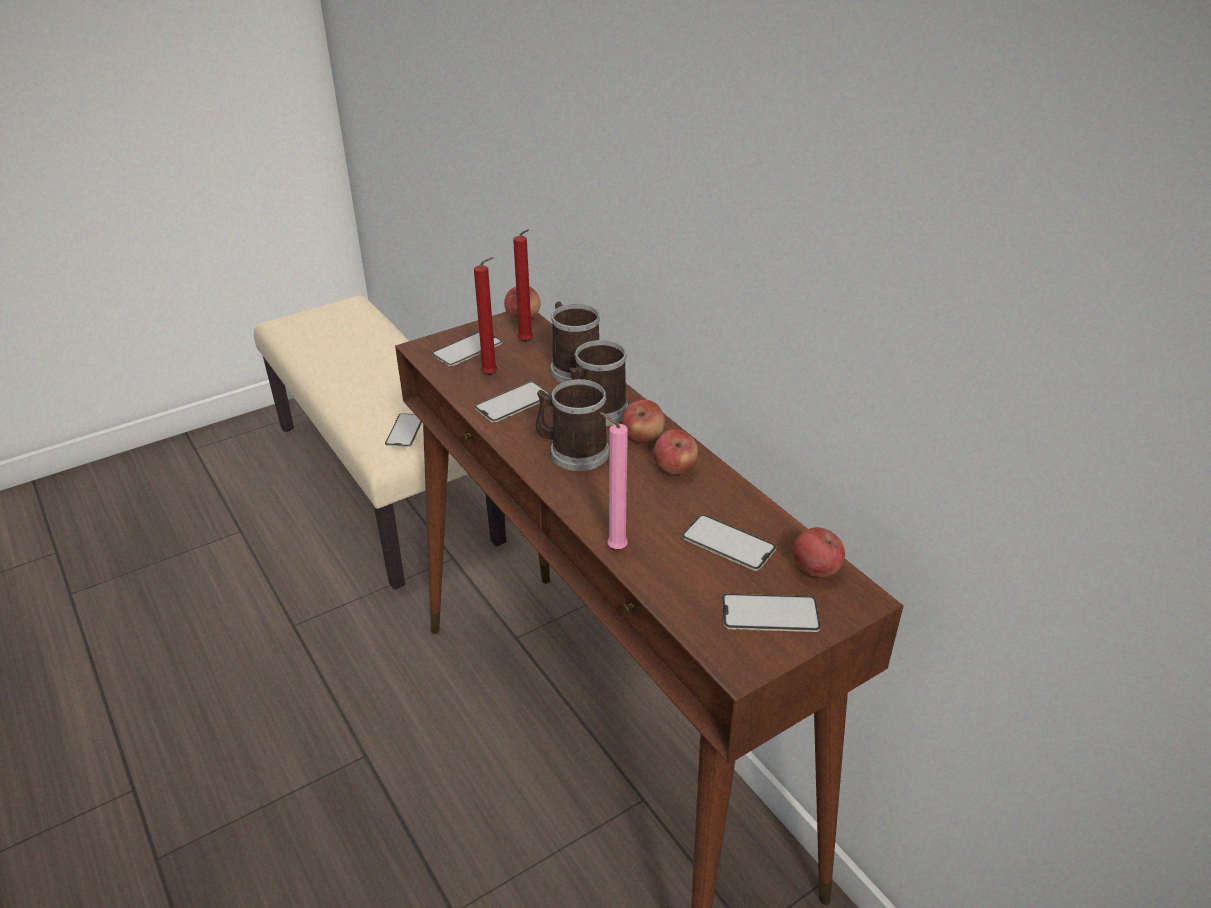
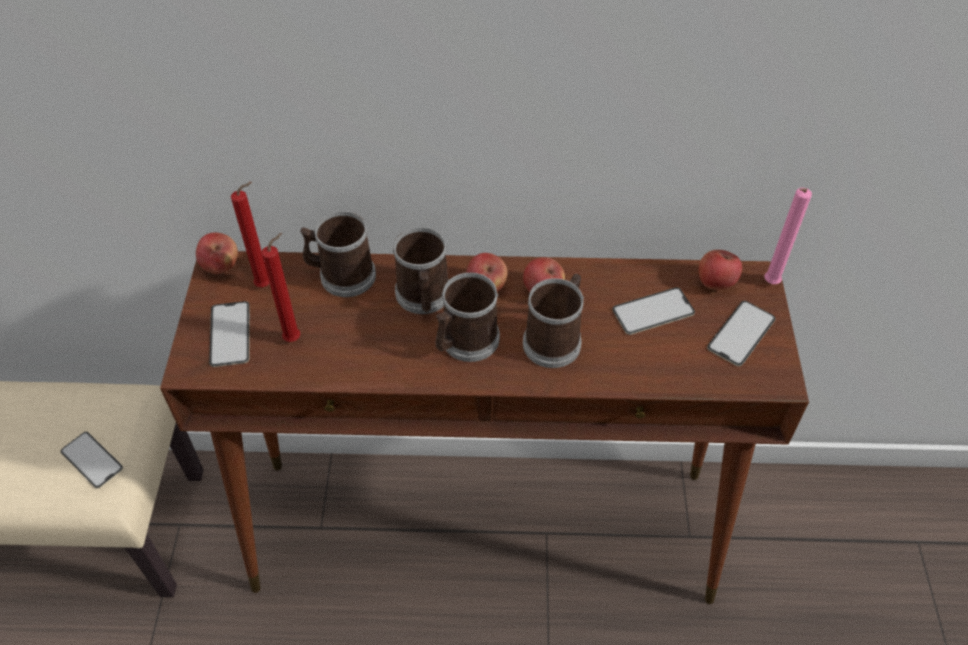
camera: 55 degrees left, 15 degrees up
phone [474,381,550,423] -> none
pink candle [599,412,628,549] -> pink candle moved to [764,188,812,284]
none -> mug [523,274,584,368]

